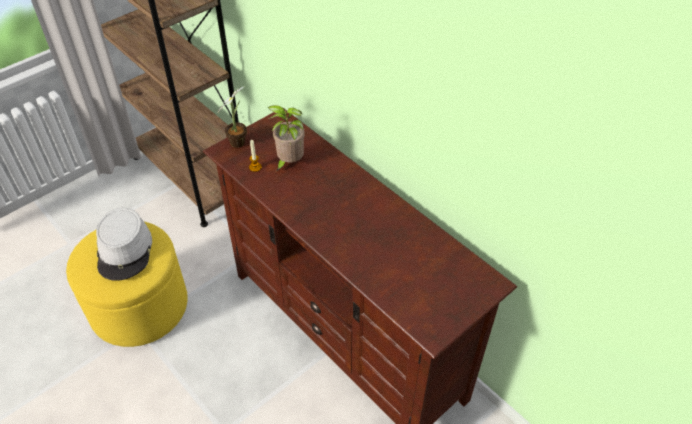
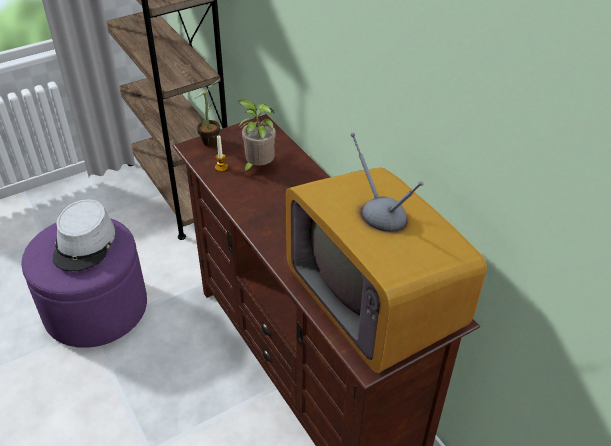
camera: 10 degrees right, 5 degrees down
yellow ottoman [66,222,188,347] -> purple ottoman [21,218,147,348]
none -> television [286,132,487,373]

